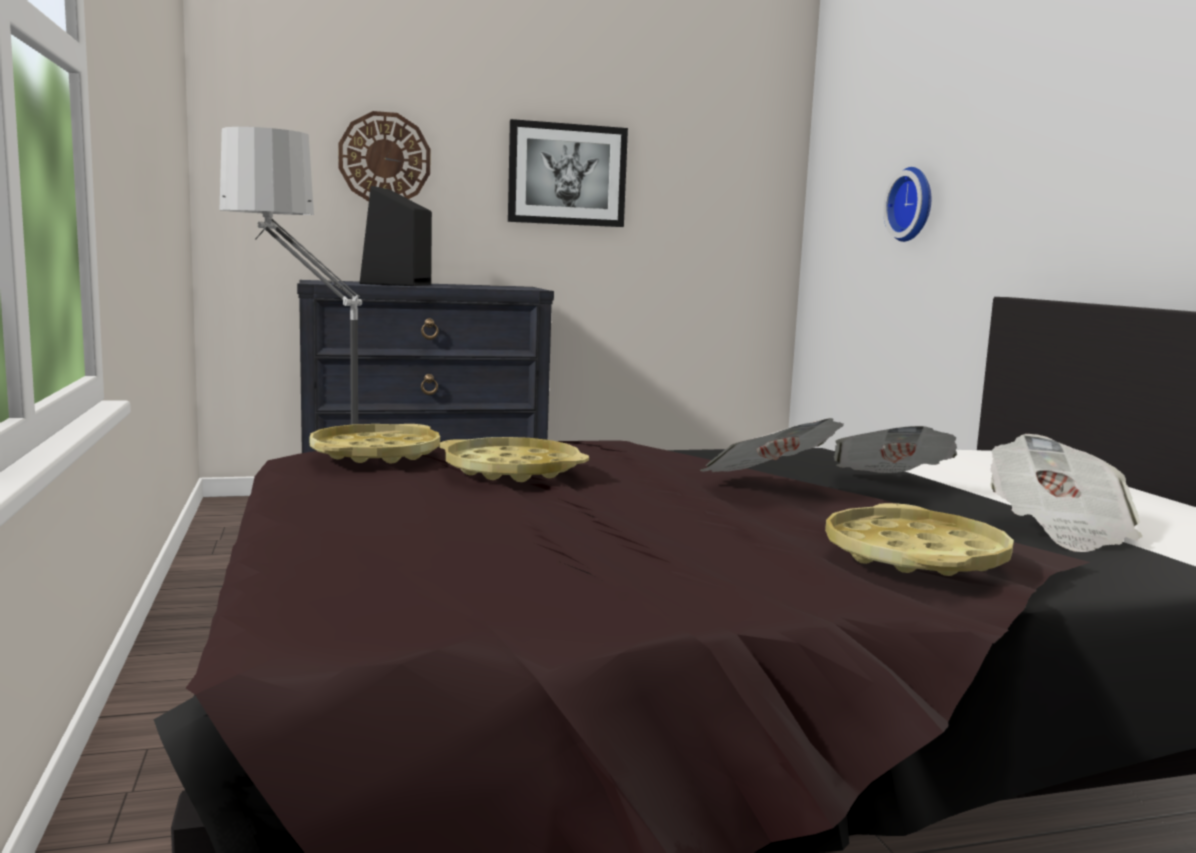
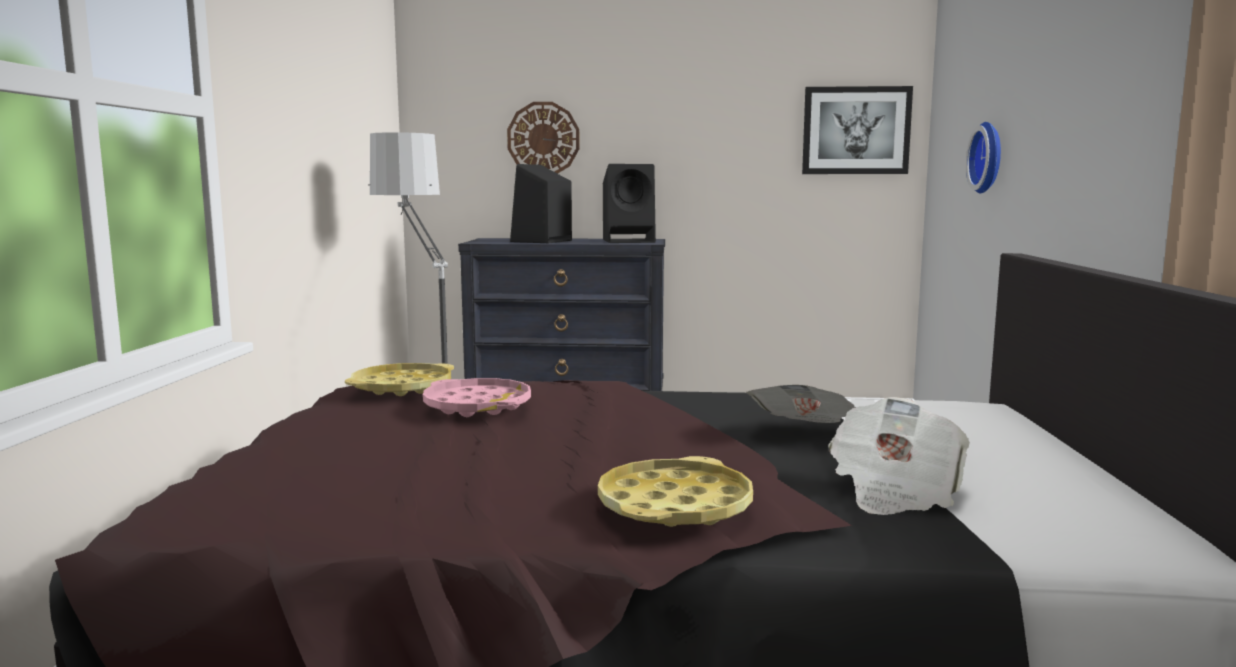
camera: 20 degrees right, 0 degrees up
yellow tray [439,437,589,482] -> pink tray [423,378,531,417]
picture [508,119,628,227] -> picture moved to [802,86,913,174]
newspaper [700,418,844,472] -> none
none -> black speaker [603,164,656,243]

